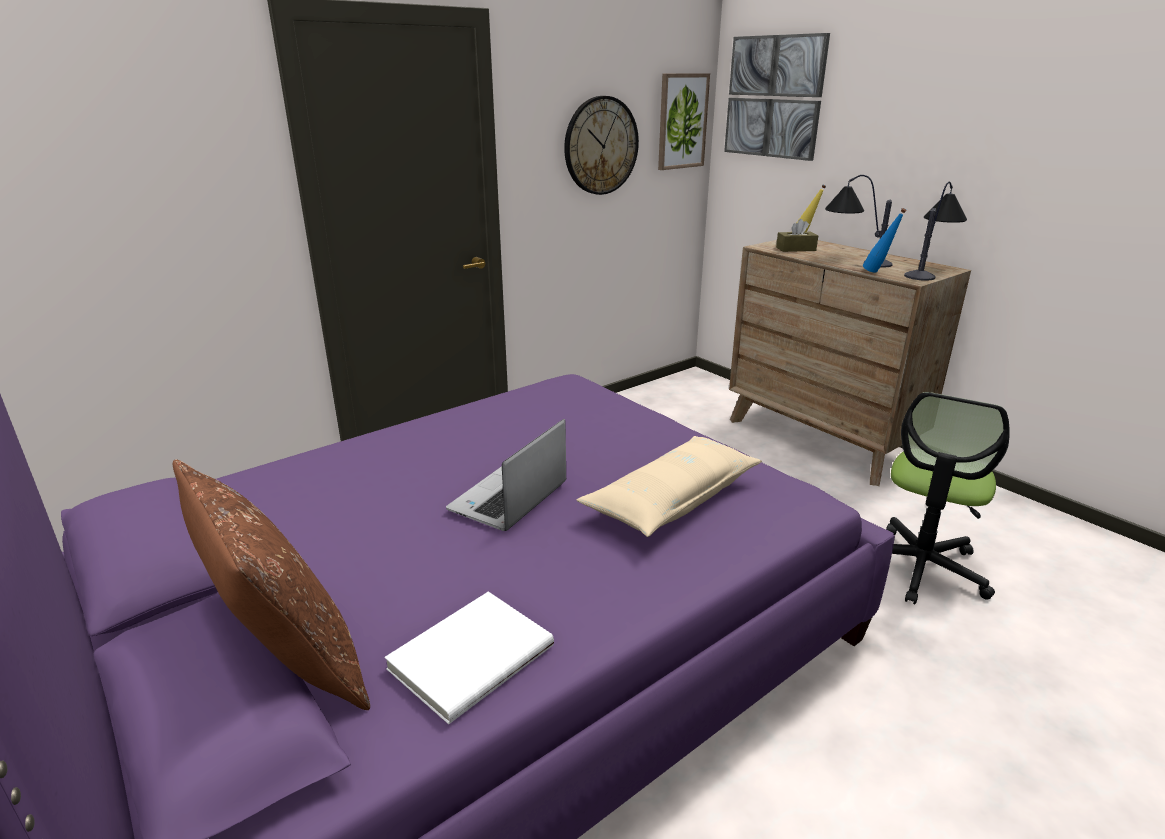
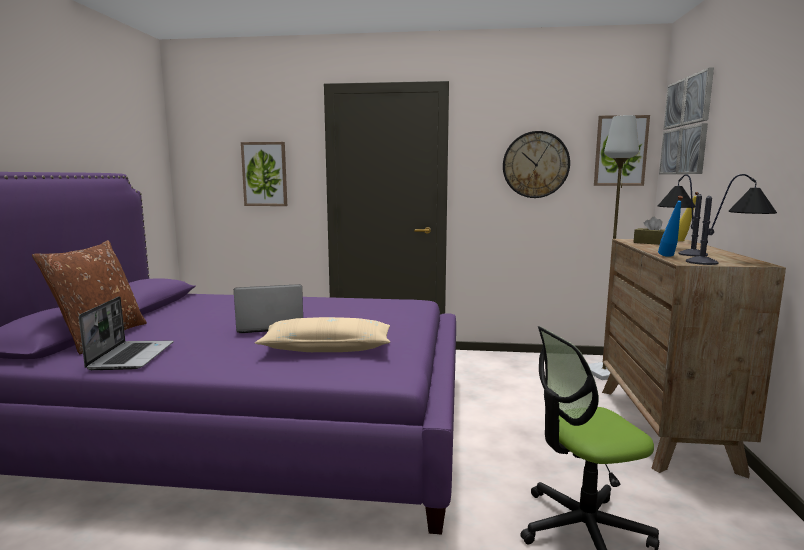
camera: 45 degrees right, 15 degrees down
white book [385,591,554,724] -> laptop [79,296,174,370]
none -> picture [241,142,287,206]
none -> grey floor lamp [588,115,639,380]

